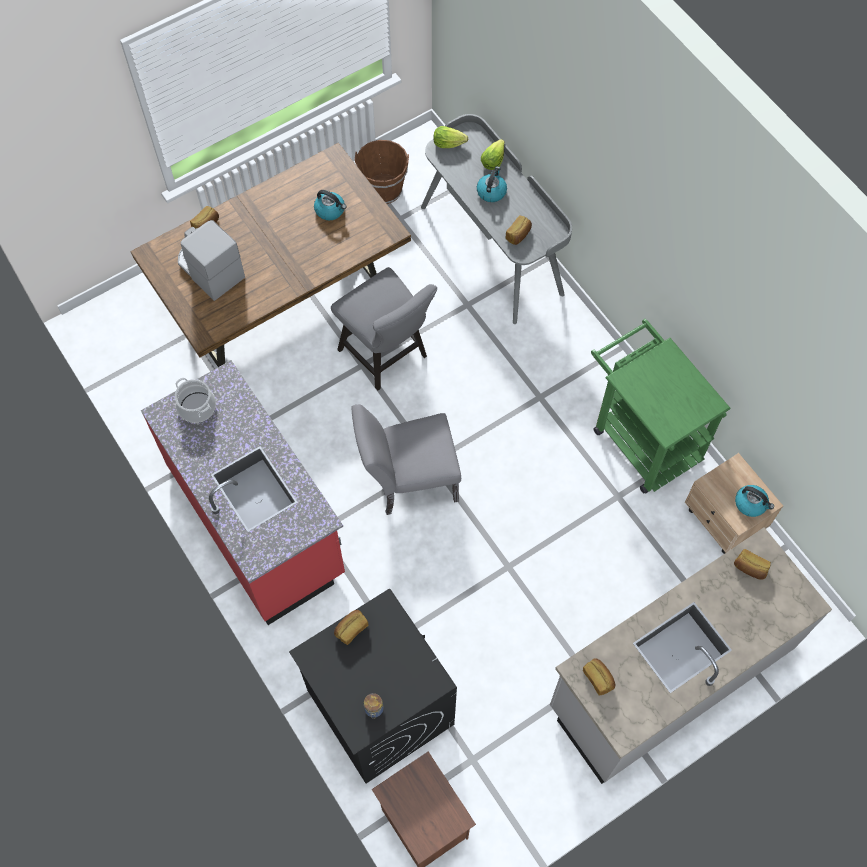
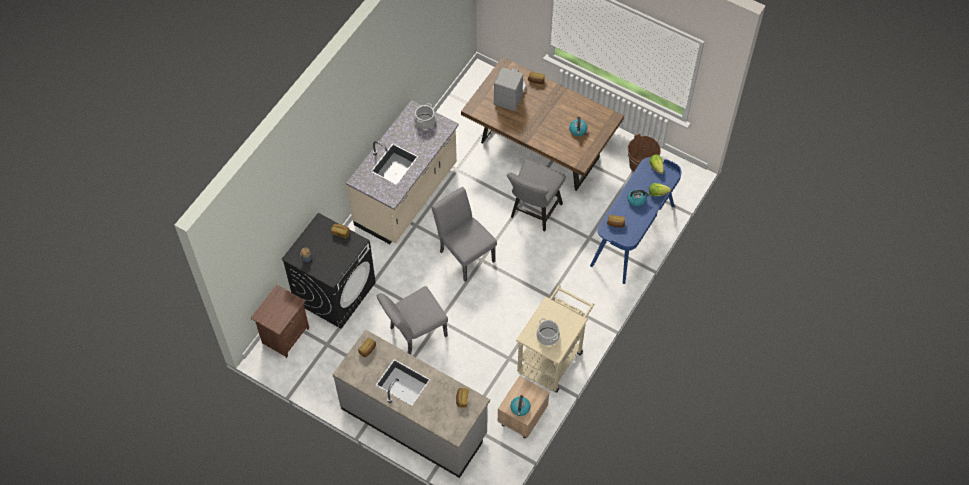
camera: 65 degrees right, 5 degrees down
red counter [141,360,345,625] -> beige counter [346,100,459,244]
grey desk [421,114,572,324] -> blue desk [590,157,681,284]
green cart [591,319,731,494] -> beige cart [516,285,595,393]
none -> grey chair [376,286,448,355]
none -> cooking pot [536,318,560,346]

